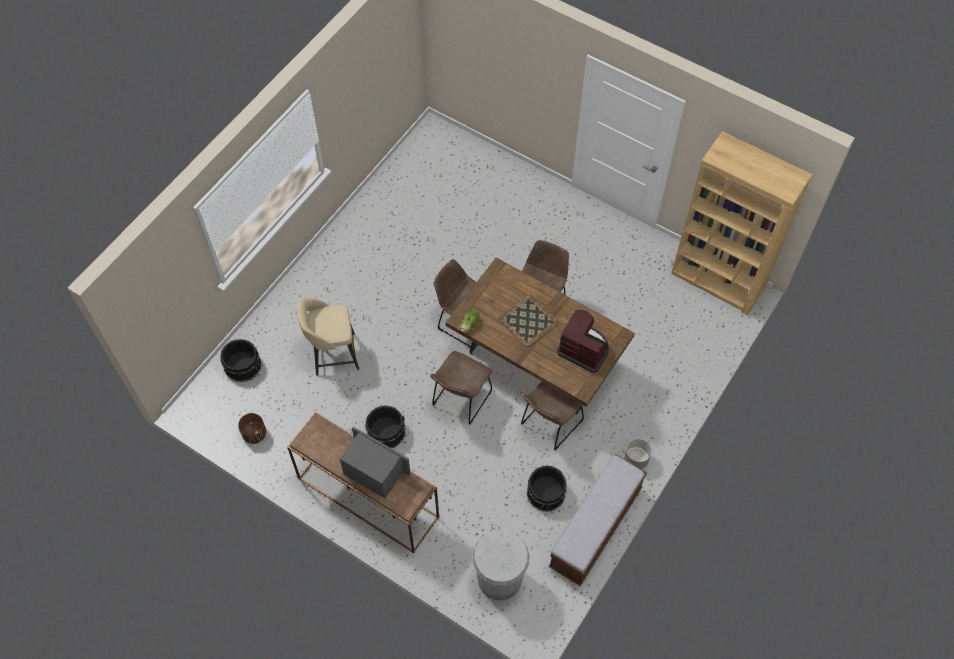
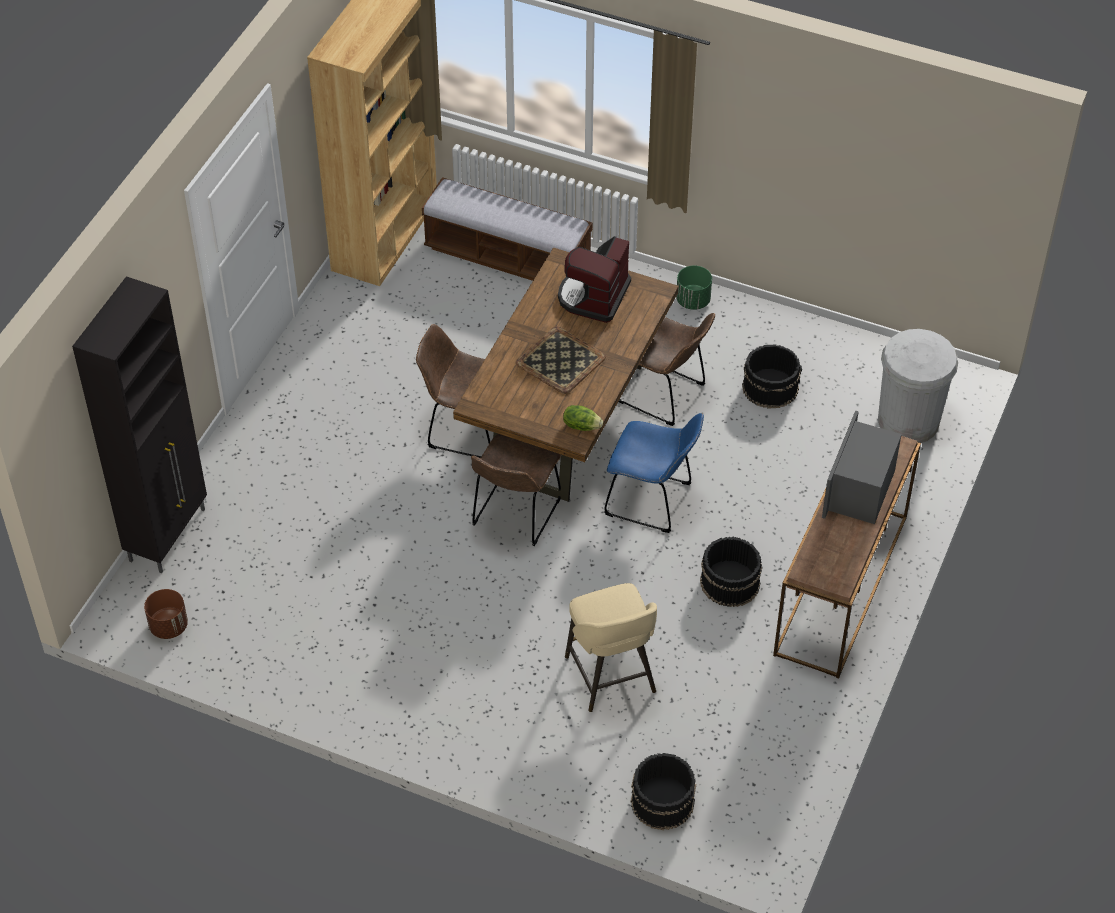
camera: 100 degrees left, 10 degrees down
brown planter [238,413,266,444] -> brown planter moved to [144,589,188,639]
brown chair [430,351,492,425] -> blue chair [604,413,704,533]
bench [549,454,647,586] -> bench moved to [422,177,592,281]
grey planter [624,439,652,469] -> green planter [676,266,712,310]
none -> black cabinet [72,276,207,573]

